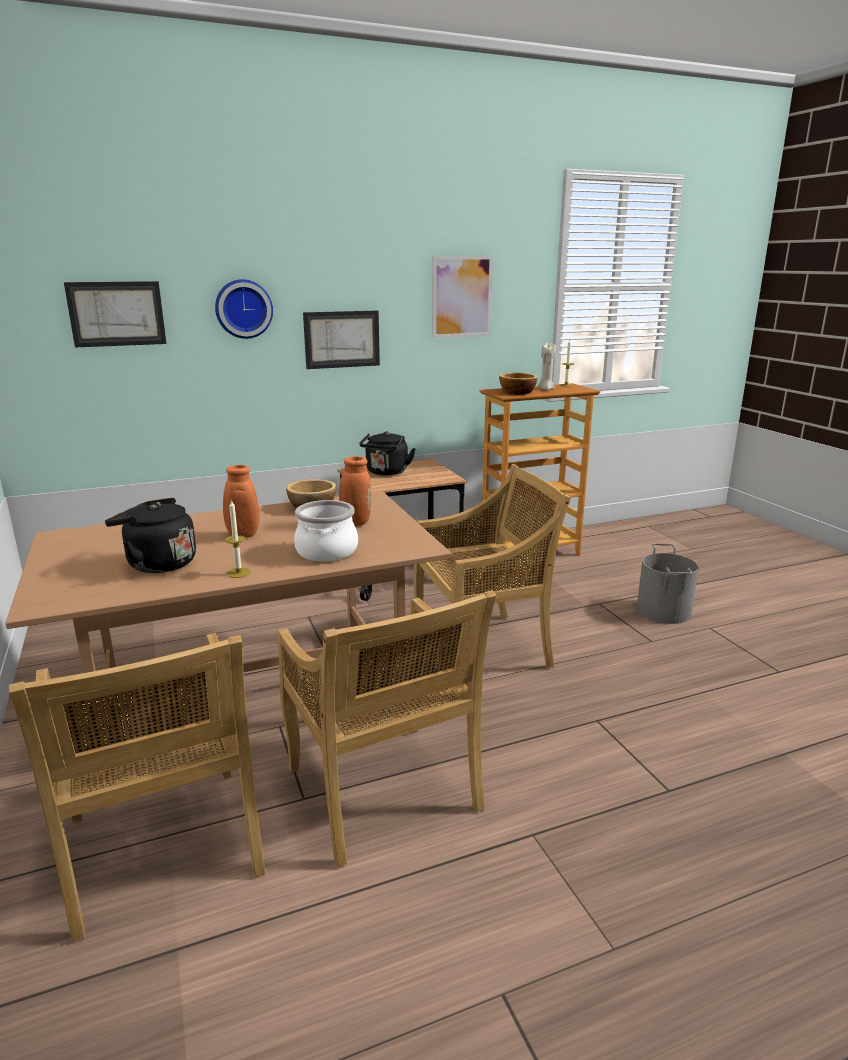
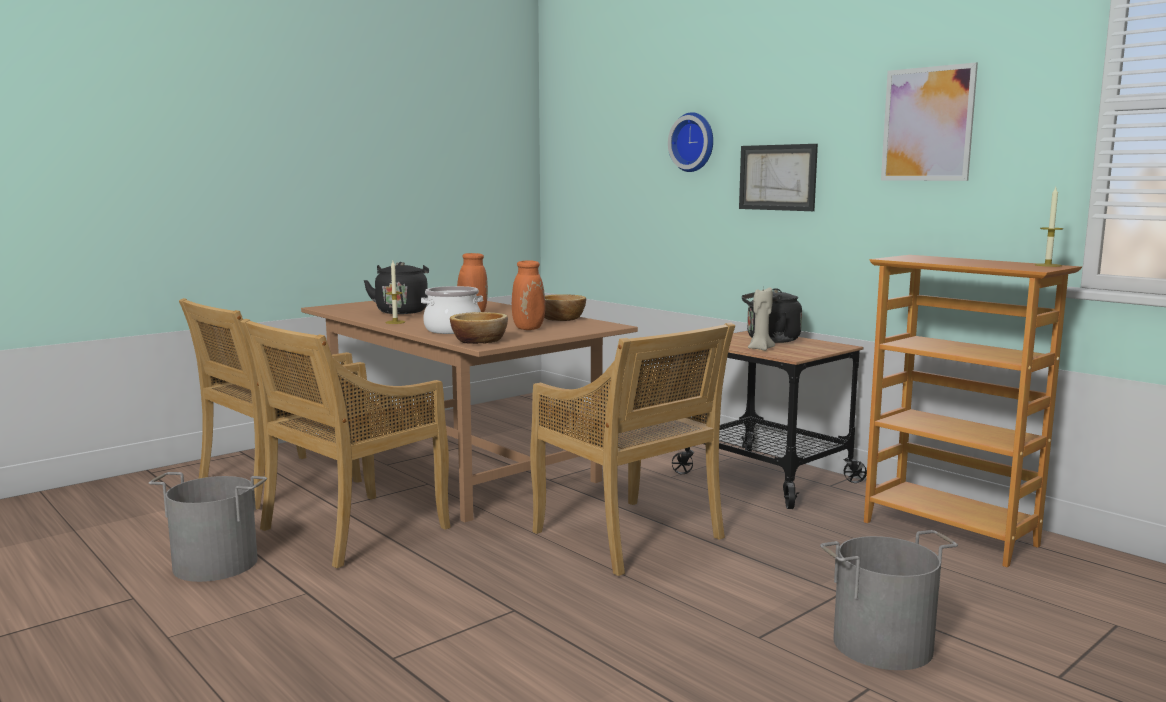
camera: 70 degrees right, 10 degrees down
picture [64,281,167,347] -> none
bowl [499,373,538,395] -> bowl moved to [450,312,508,344]
beige candle [537,343,556,390] -> beige candle moved to [748,287,775,351]
none -> grey bucket [149,472,267,582]

